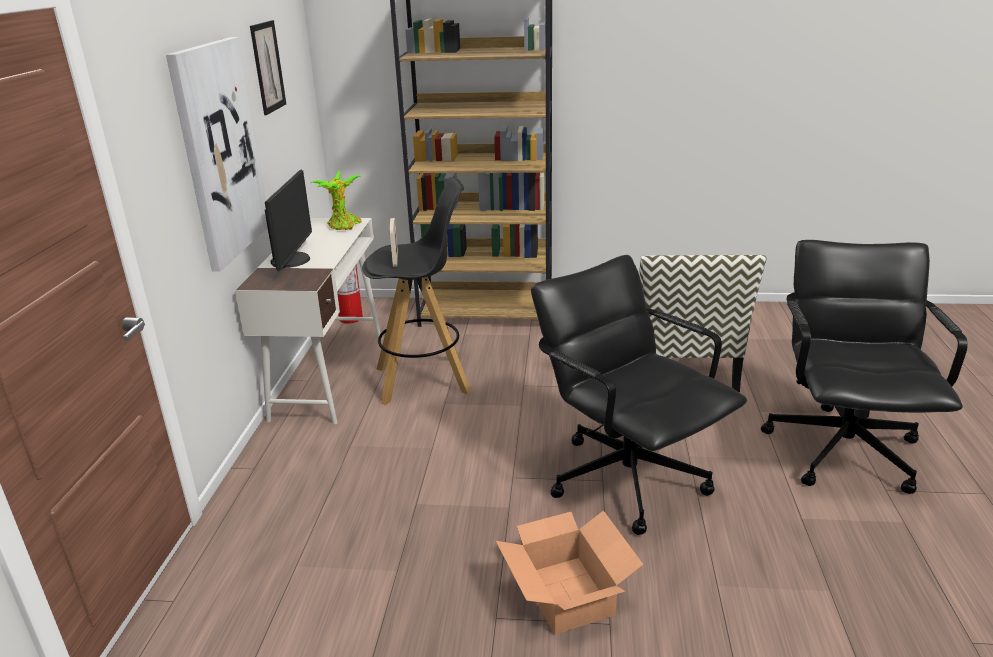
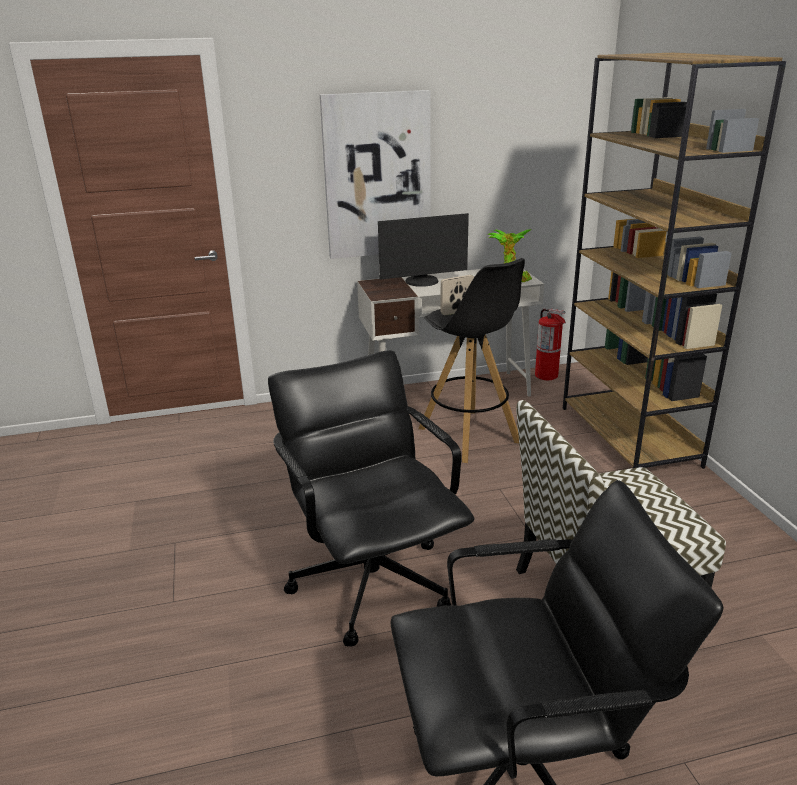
camera: 70 degrees right, 0 degrees up
picture [250,20,286,115] -> none
cardboard box [496,510,644,634] -> none
black office chair [531,255,747,535] -> black office chair turned 60 degrees counterclockwise [268,350,475,647]

